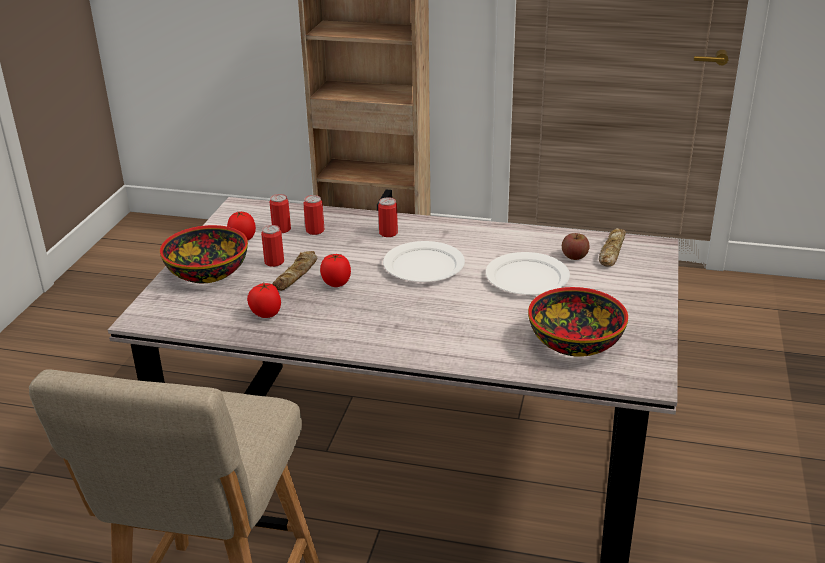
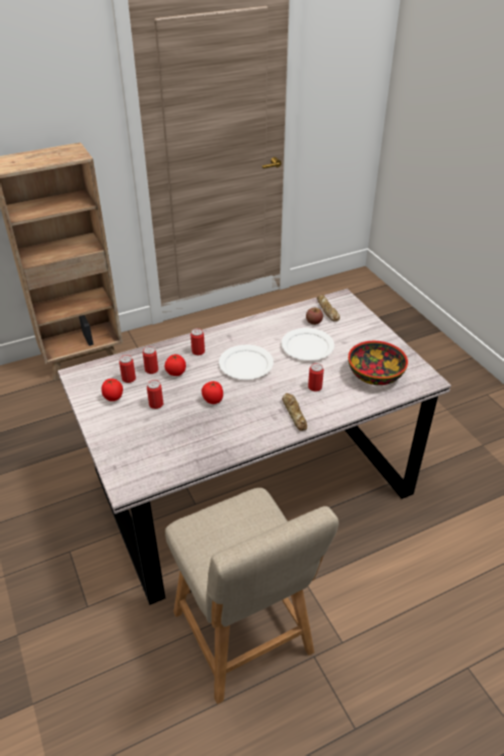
camera: 40 degrees left, 10 degrees up
bowl [160,225,248,283] -> none
tomato [247,283,281,318] -> tomato moved to [165,354,186,376]
bread [272,251,317,291] -> bread moved to [282,393,307,431]
none -> can [308,363,324,392]

